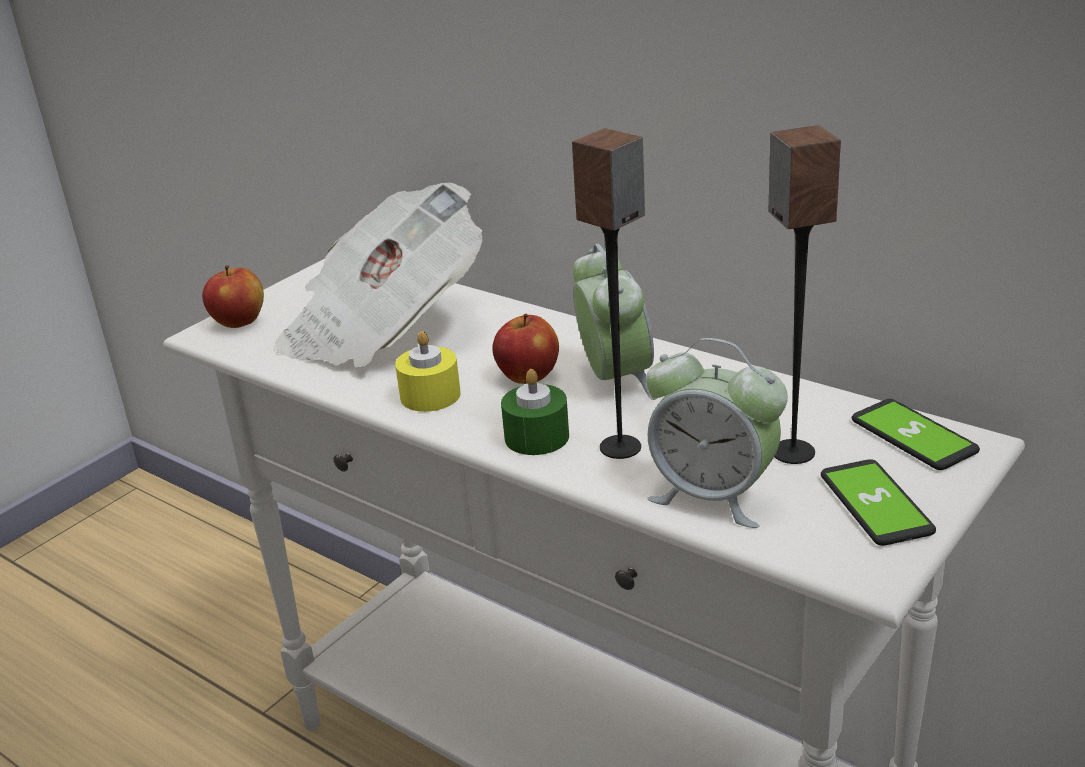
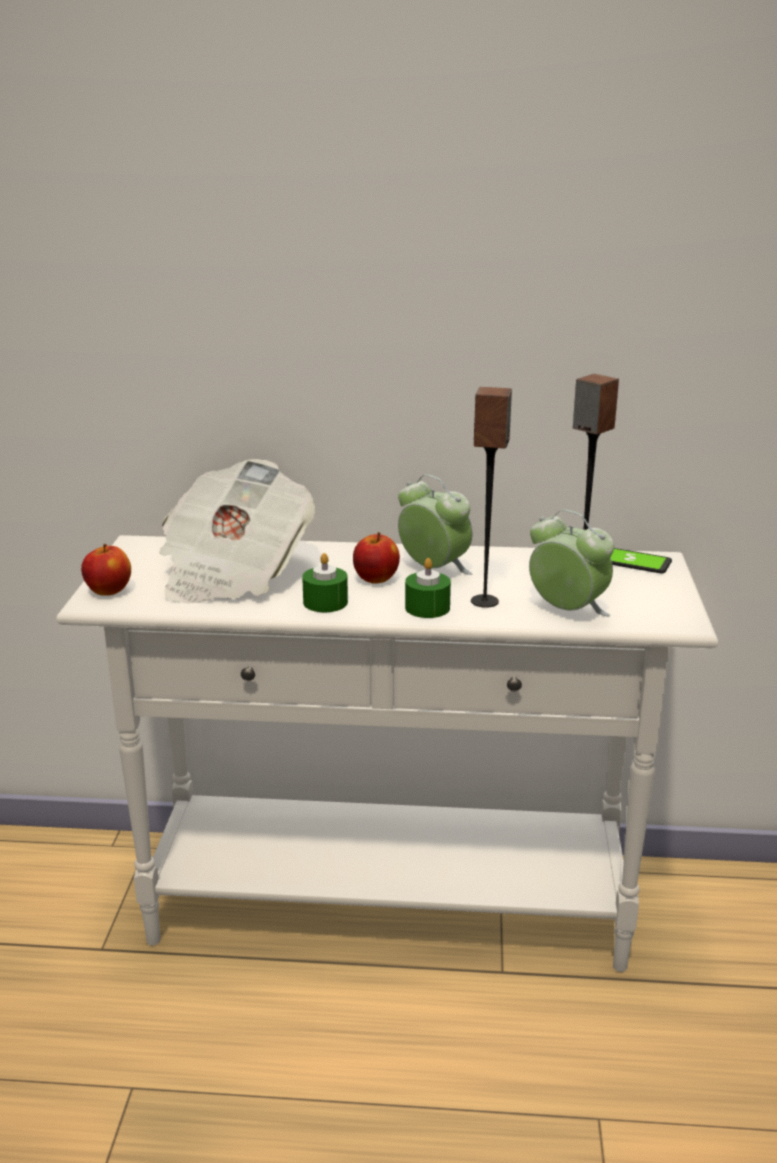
camera: 35 degrees left, 5 degrees down
yellow candle [395,331,461,412] -> green candle [302,553,348,612]
alarm clock [646,338,788,528] -> alarm clock turned 135 degrees counterclockwise [529,509,614,616]
phone [821,459,936,546] -> none

